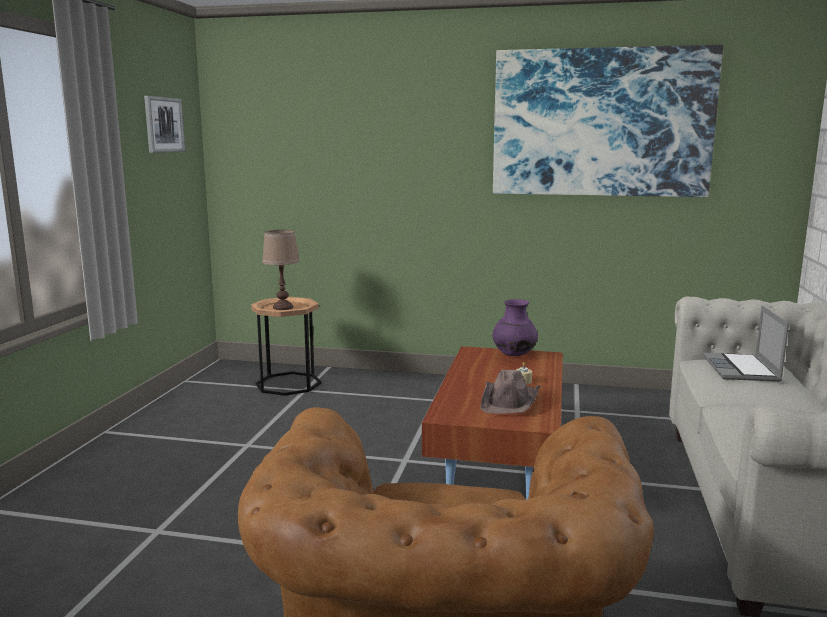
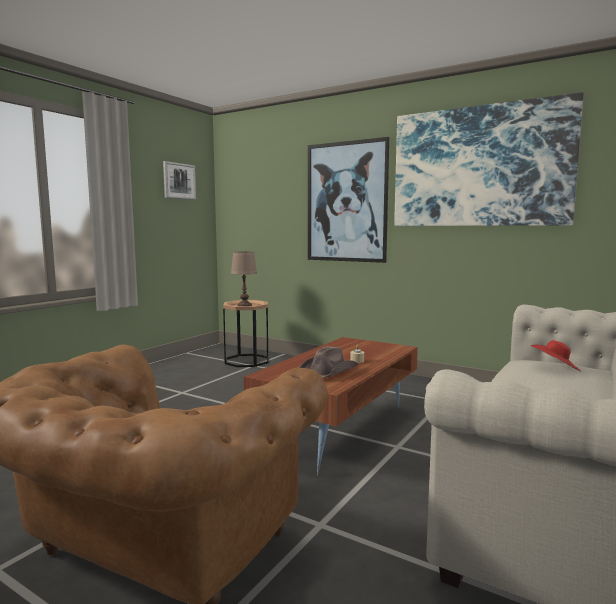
camera: 20 degrees right, 5 degrees down
purple vase [492,299,538,356] -> none
laptop [703,306,789,382] -> red hat [531,340,581,372]
none -> picture [308,137,389,263]

